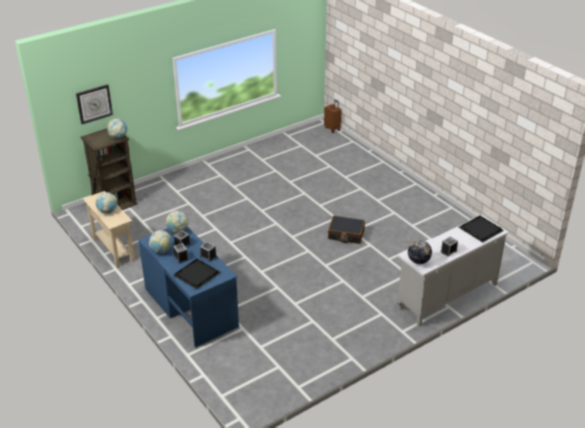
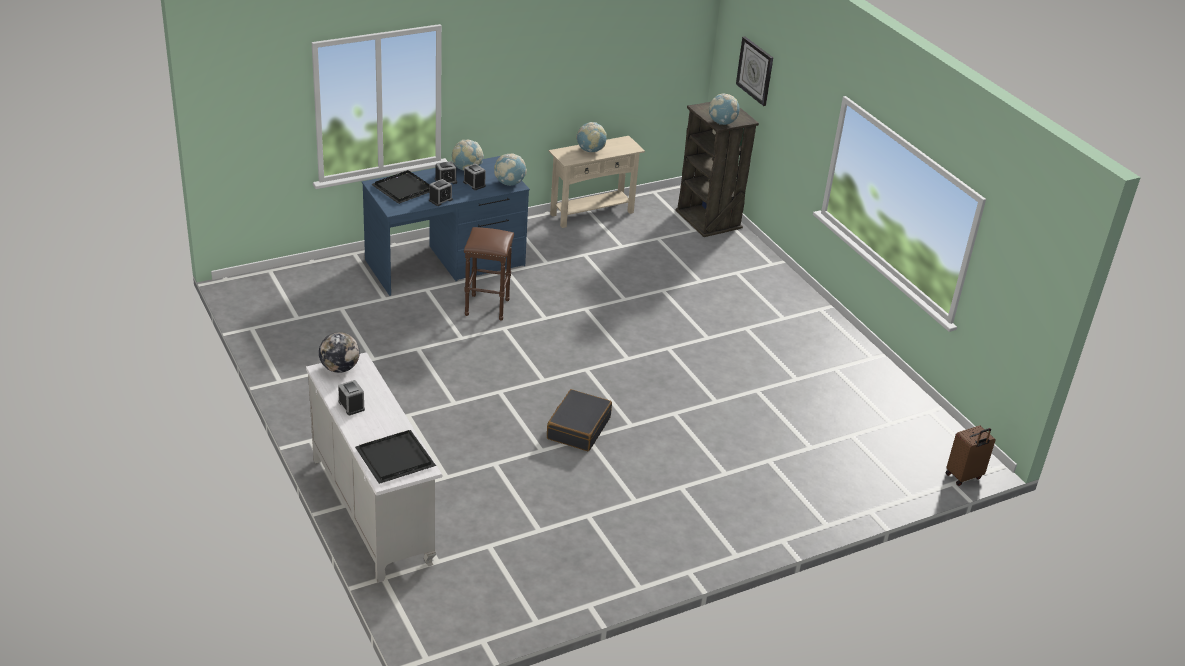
camera: 95 degrees right, 0 degrees up
none -> brown stool [464,227,514,320]

